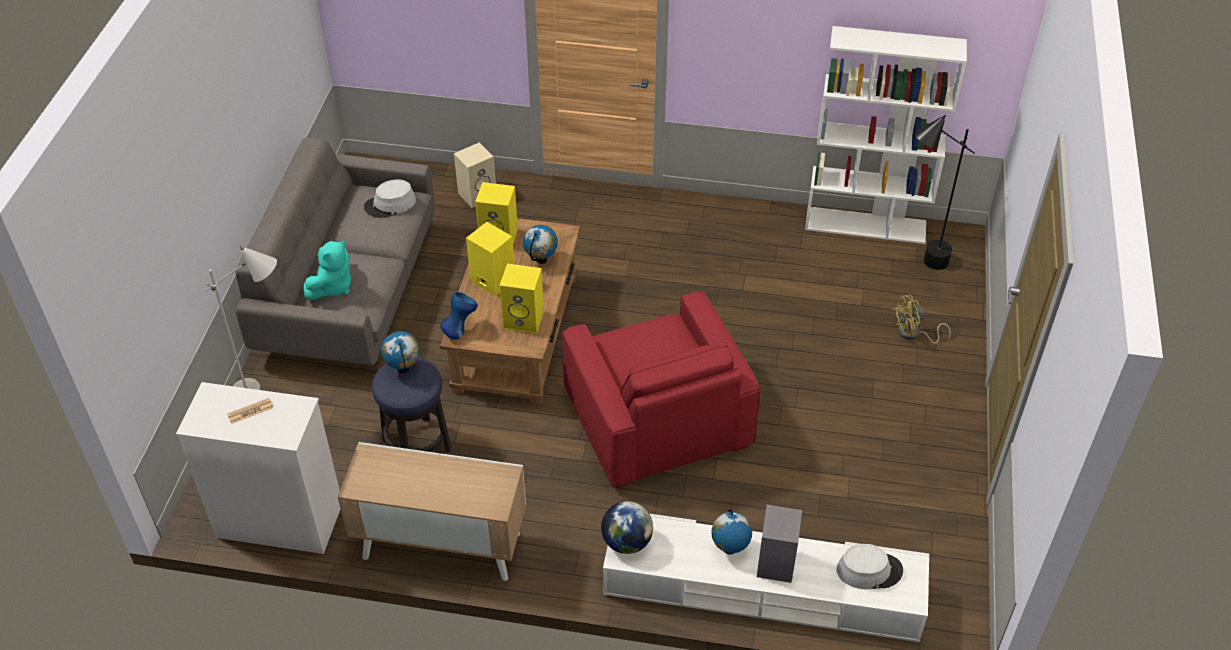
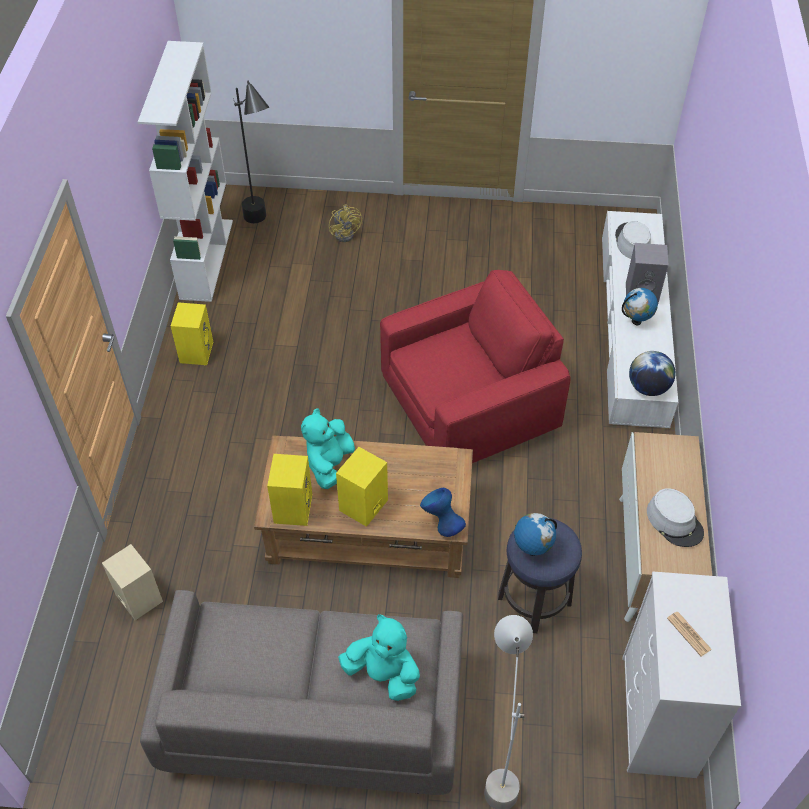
camera: 95 degrees left, 5 degrees up
grey hat [364,179,416,218] -> grey hat moved to [647,488,704,547]
yellow speaker [499,263,544,333] -> yellow speaker moved to [171,302,213,365]
globe [523,225,558,264] -> turquoise plush toy [301,408,355,489]

